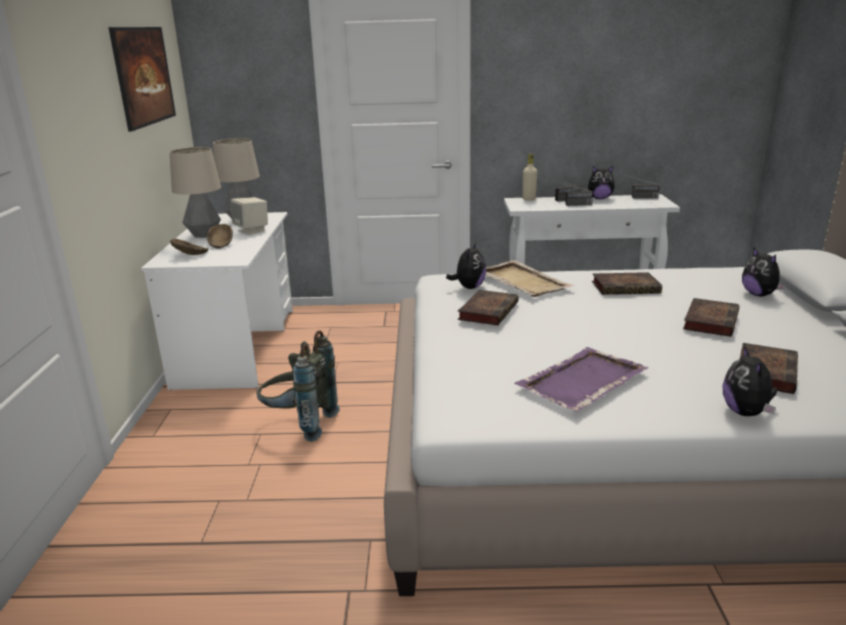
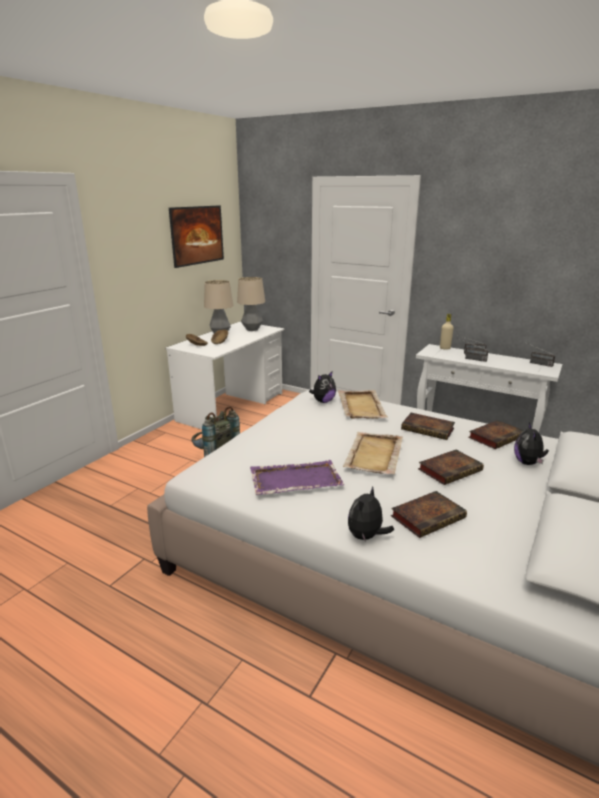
camera: 30 degrees right, 0 degrees up
beige speaker [231,197,268,235] -> none
book [458,290,518,325] -> book moved to [468,420,524,449]
plush toy [588,166,615,199] -> none
none -> beige tray [343,432,403,474]

